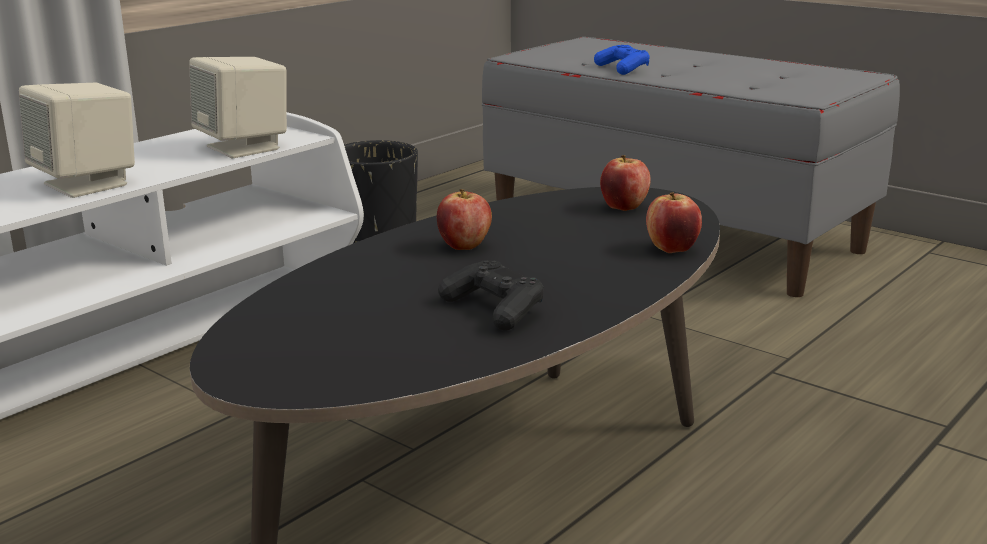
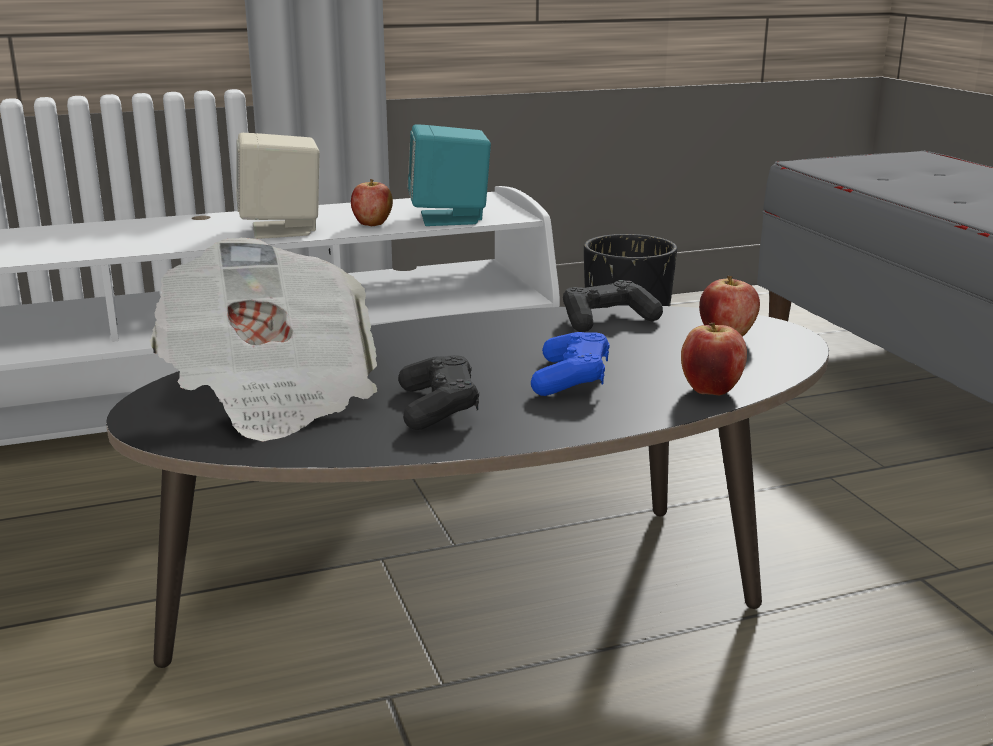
camera: 30 degrees right, 0 degrees up
beige speaker [189,57,287,158] -> turquoise speaker [408,124,491,226]
apple [437,189,492,250] -> apple moved to [351,179,393,226]
blue game controller [594,45,650,75] -> blue game controller moved to [531,332,609,396]
none -> newspaper [150,238,377,441]
none -> black game controller [563,280,663,332]

